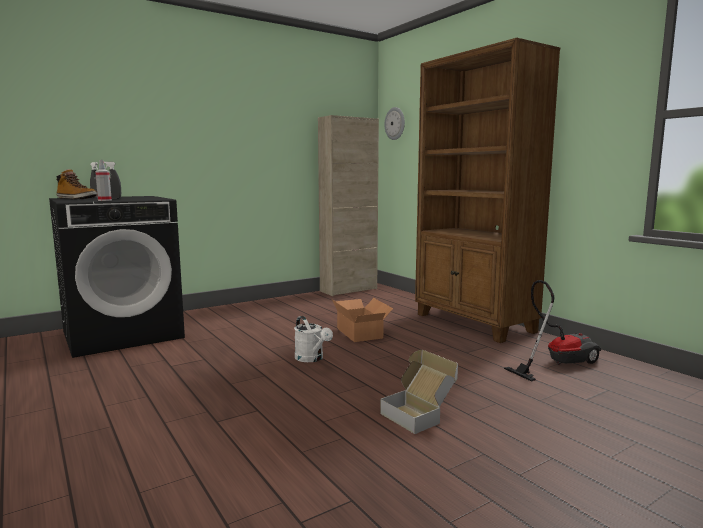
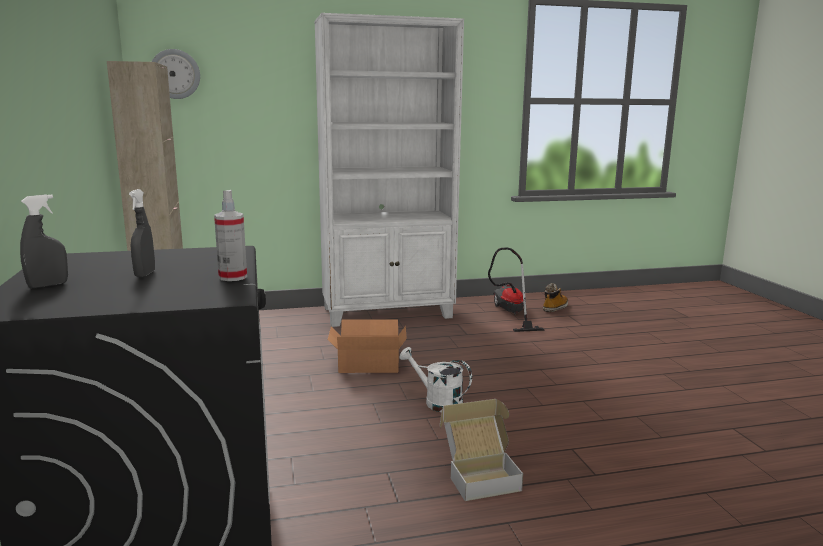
camera: 70 degrees left, 5 degrees up
boot [56,169,97,199] -> boot moved to [543,283,568,312]
white watering can [294,316,333,362] -> white watering can turned 135 degrees counterclockwise [399,347,472,412]
cardboard box [380,350,458,434] -> cardboard box moved to [440,399,523,501]
brown bookcase [415,38,560,343] -> white bookcase [314,13,464,327]

